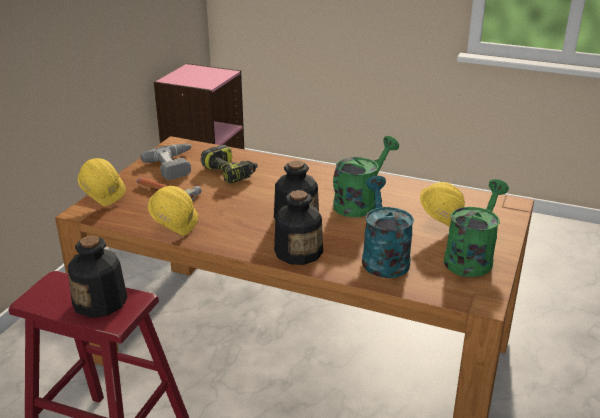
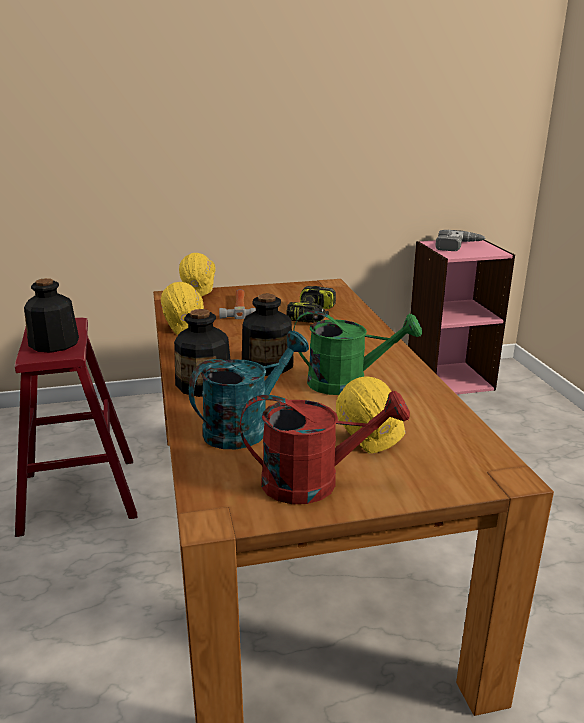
camera: 55 degrees right, 5 degrees down
power drill [141,144,192,180] -> power drill moved to [435,230,486,251]
green watering can [444,179,509,277] -> red watering can [240,390,410,504]

